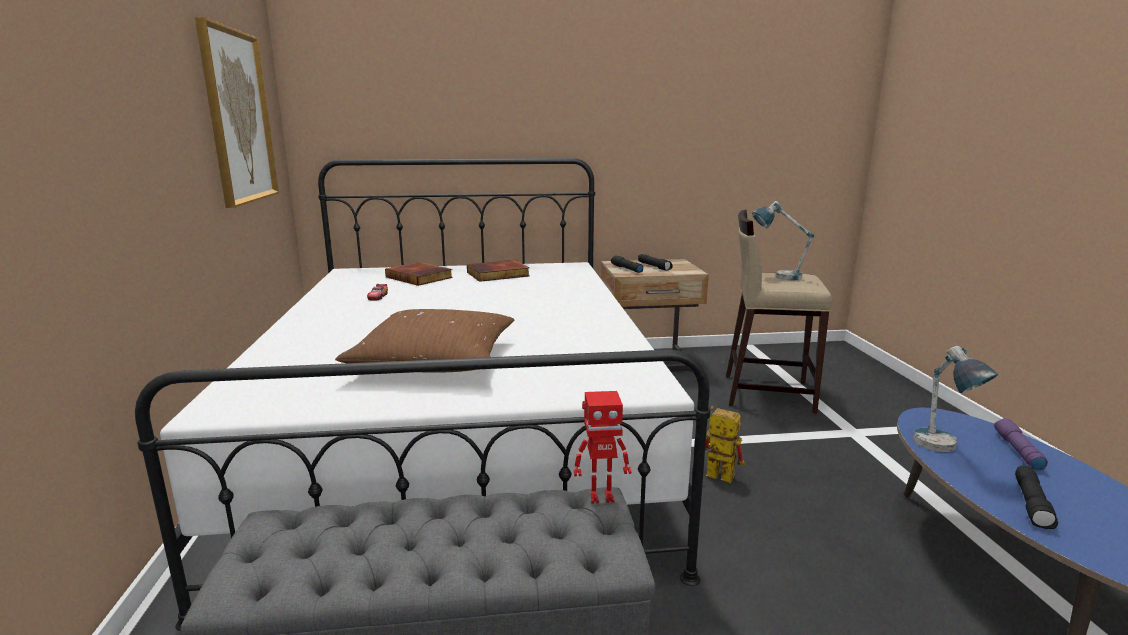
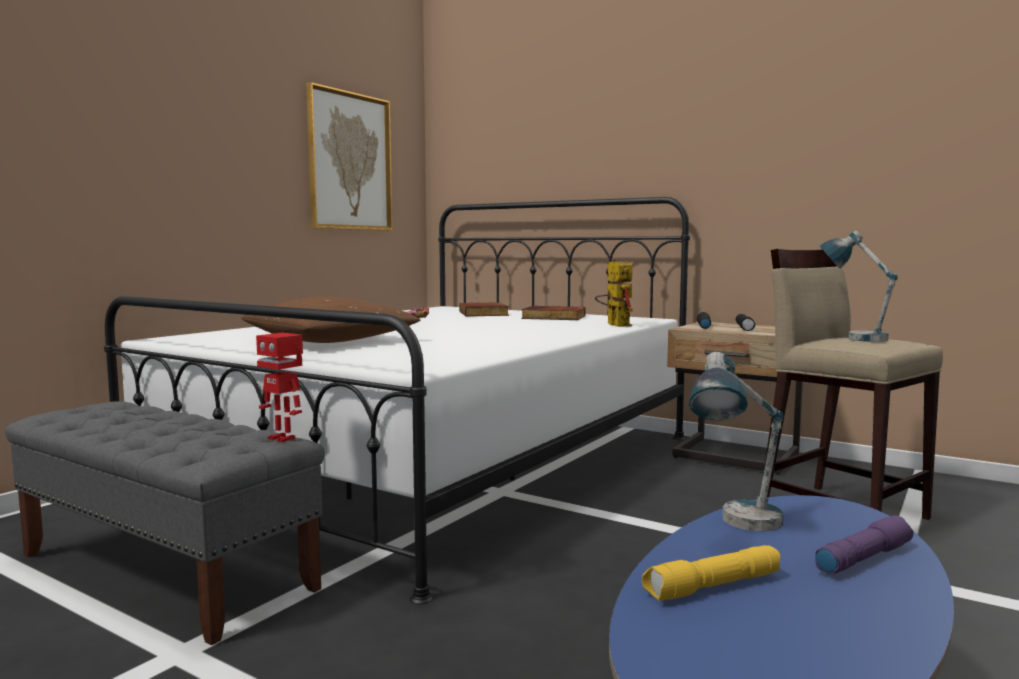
camera: 40 degrees right, 10 degrees down
toy robot [692,406,745,483] -> toy robot moved to [595,258,633,327]
black flashlight [1015,466,1058,529] -> yellow flashlight [642,545,780,601]

